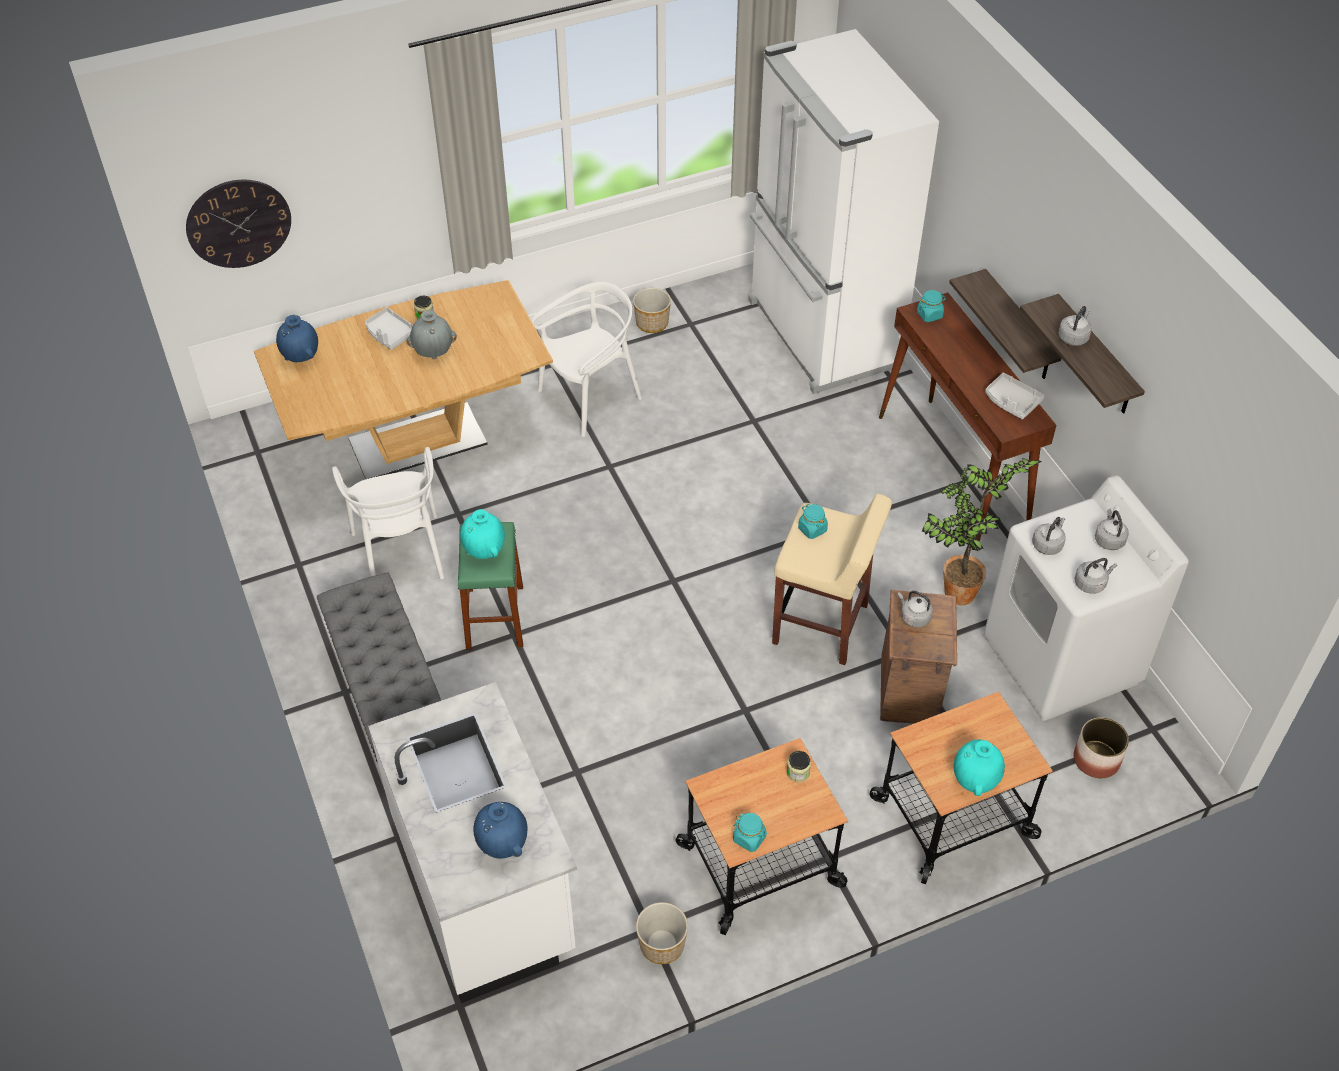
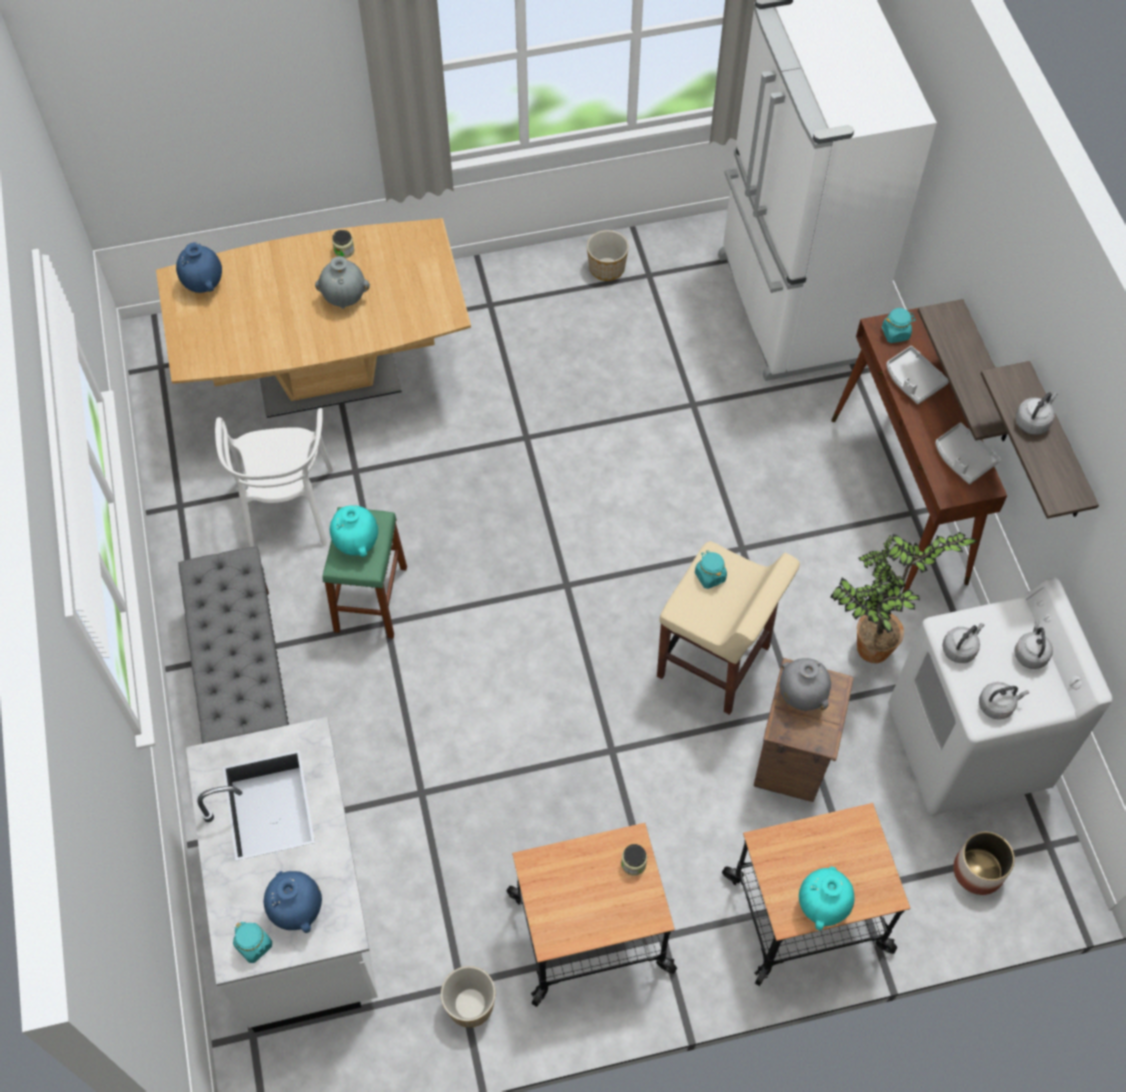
camera: 10 degrees right, 10 degrees up
wall clock [186,180,291,268] -> none
grey tray [365,307,413,350] -> grey tray moved to [886,346,949,404]
white chair [531,282,642,437] -> none
turquoise jar [733,813,767,852] -> turquoise jar moved to [233,922,272,963]
grey kettle [898,591,933,628] -> grey vase [780,658,831,711]

